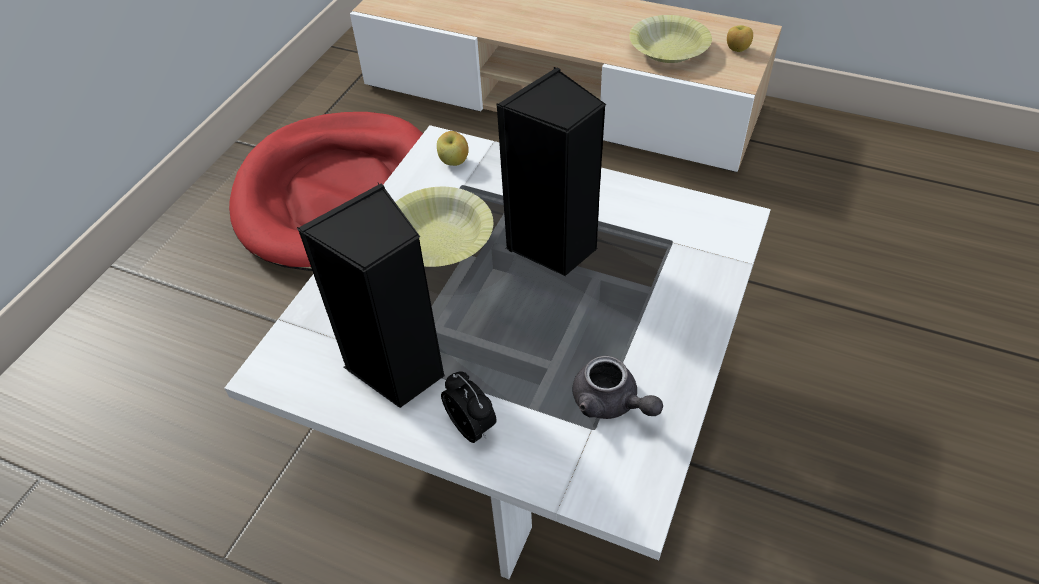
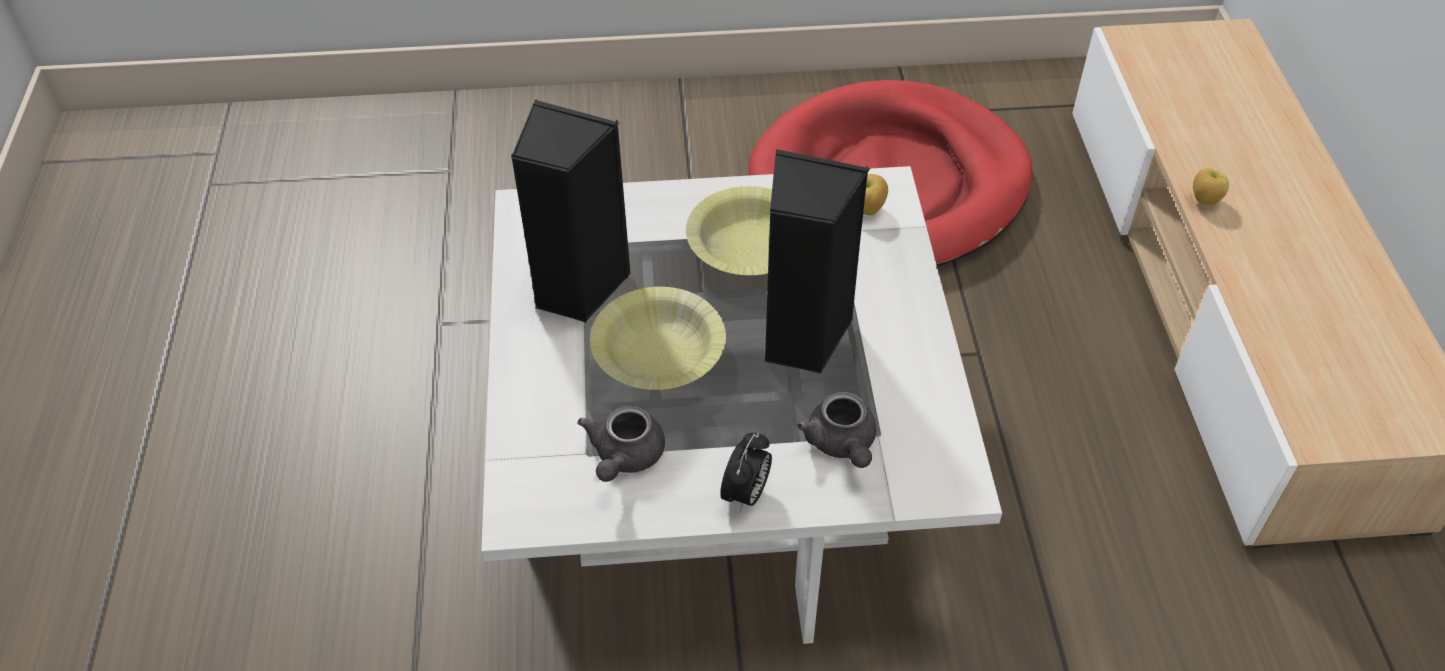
camera: 60 degrees right, 0 degrees up
alarm clock [441,372,497,443] -> alarm clock moved to [720,433,772,512]
yellow bowl [629,15,712,63] -> yellow bowl moved to [590,287,726,390]
apple [727,25,753,52] -> apple moved to [1193,168,1229,205]
none -> grey teapot [797,392,876,468]

